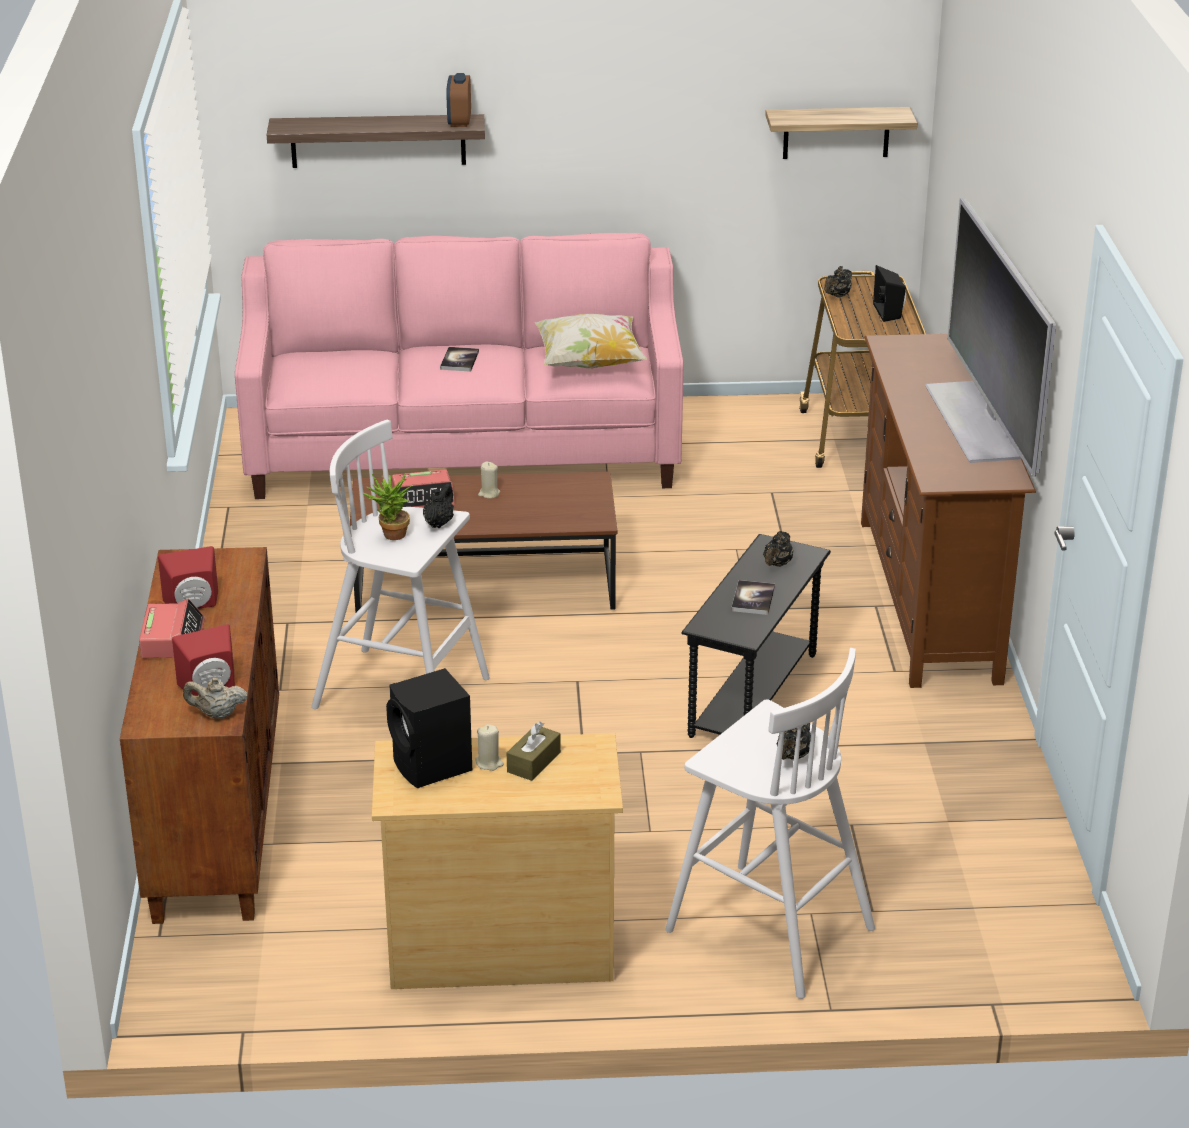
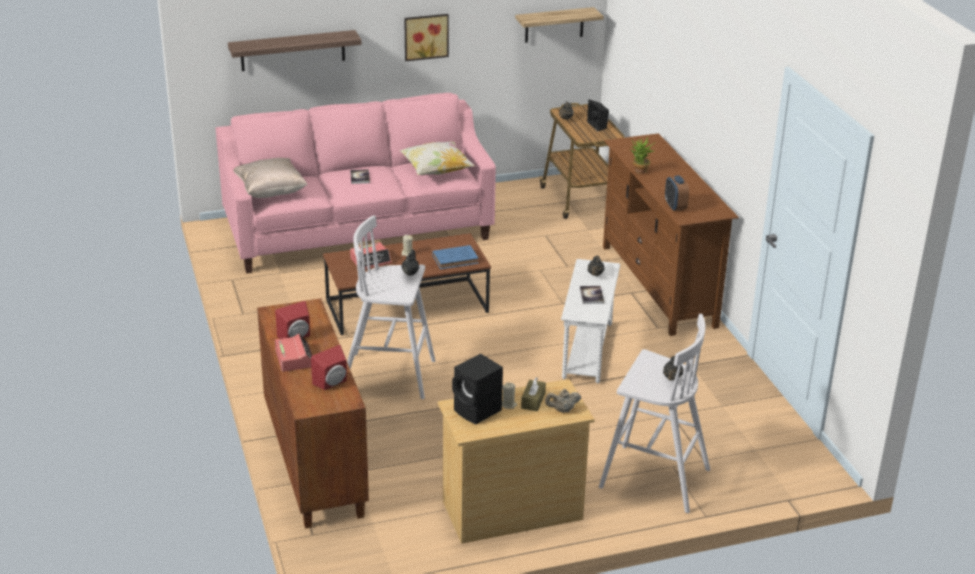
camera: 15 degrees left, 0 degrees up
beige teapot [183,678,248,719] -> beige teapot moved to [545,389,581,413]
potted plant [362,473,414,540] -> potted plant moved to [630,137,656,174]
alarm clock [446,73,471,127] -> alarm clock moved to [665,175,689,211]
black side table [681,534,831,738] -> white side table [561,259,620,384]
television [925,197,1056,477] -> none
none -> beige pillow [233,158,307,198]
none -> picture [404,14,449,61]
none -> blue book [432,245,478,269]

